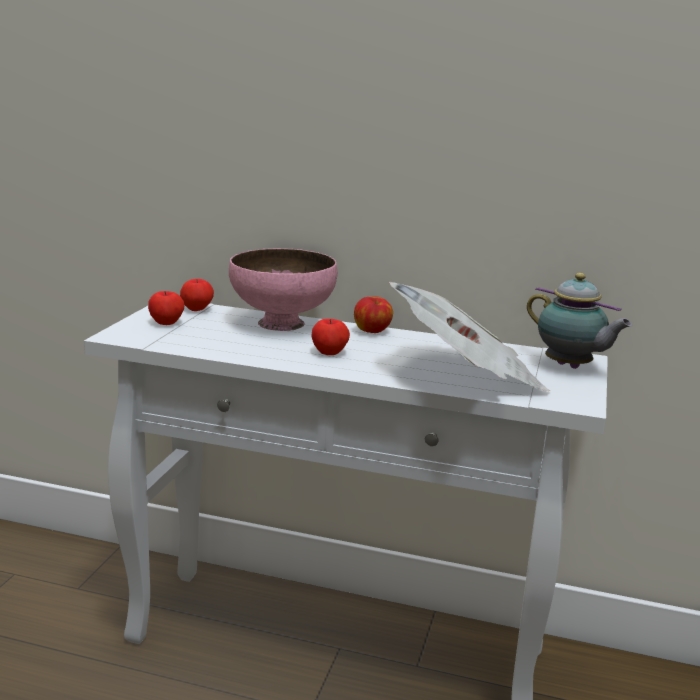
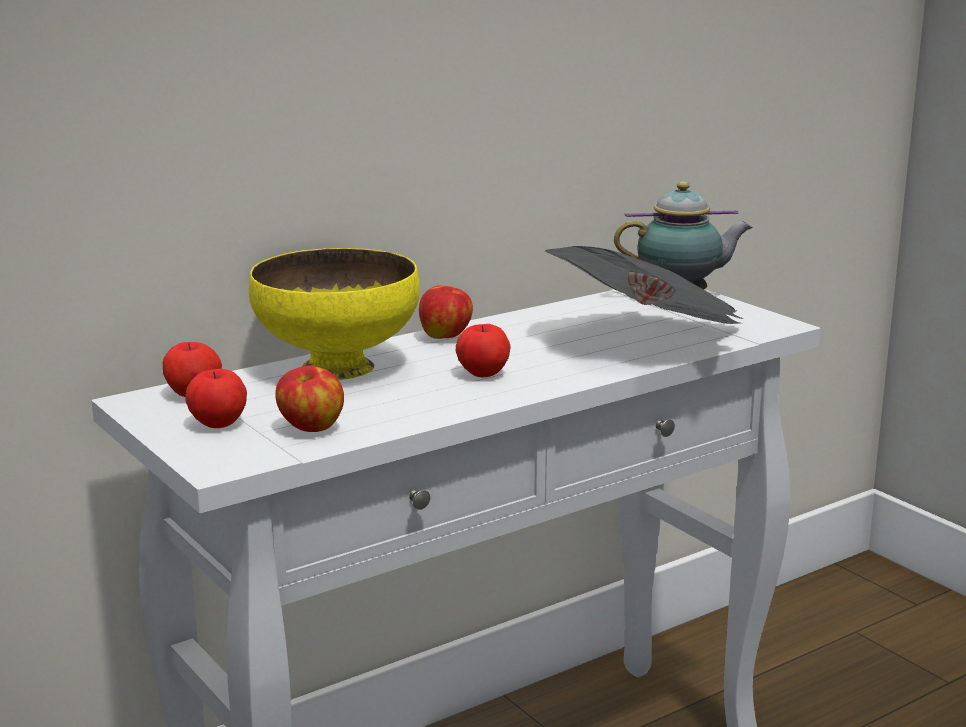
camera: 50 degrees left, 0 degrees up
pink bowl [229,248,337,331] -> yellow bowl [249,248,420,380]
none -> apple [275,365,344,432]

